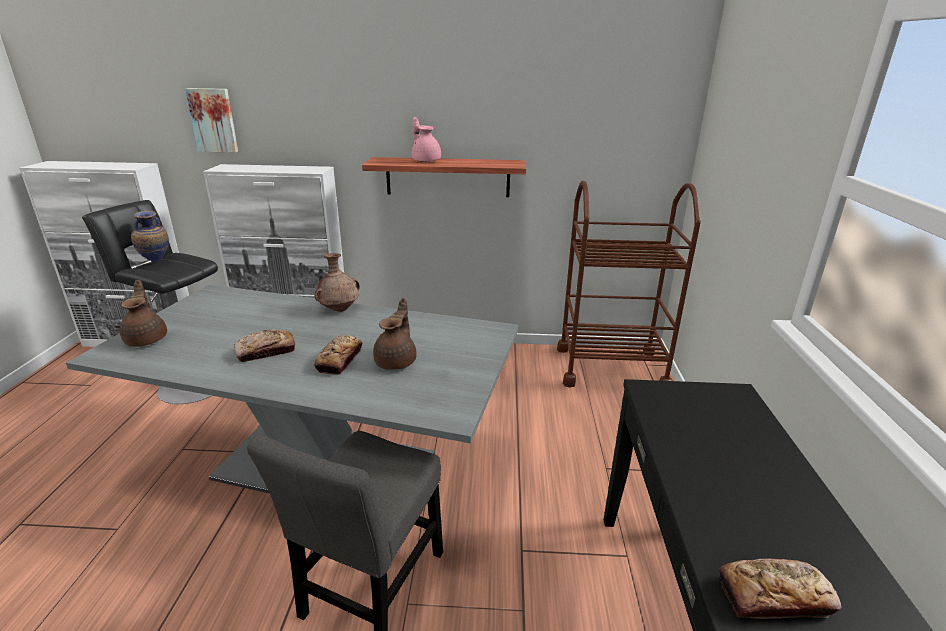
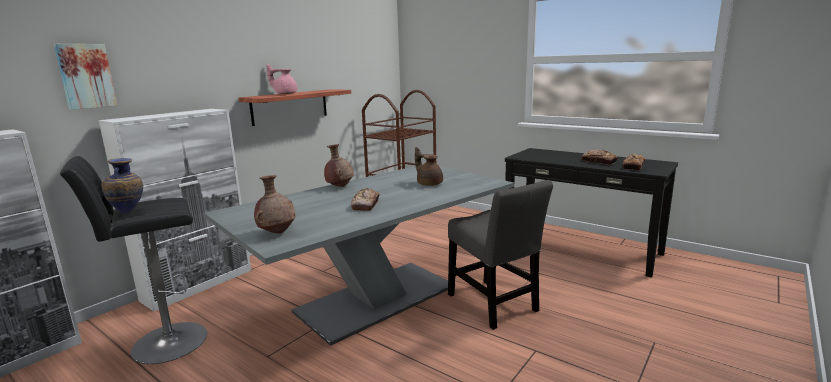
camera: 55 degrees left, 10 degrees down
brown teapot [120,280,167,347] -> brown vase [254,175,296,233]
bread [314,334,363,375] -> bread moved to [581,149,617,165]

